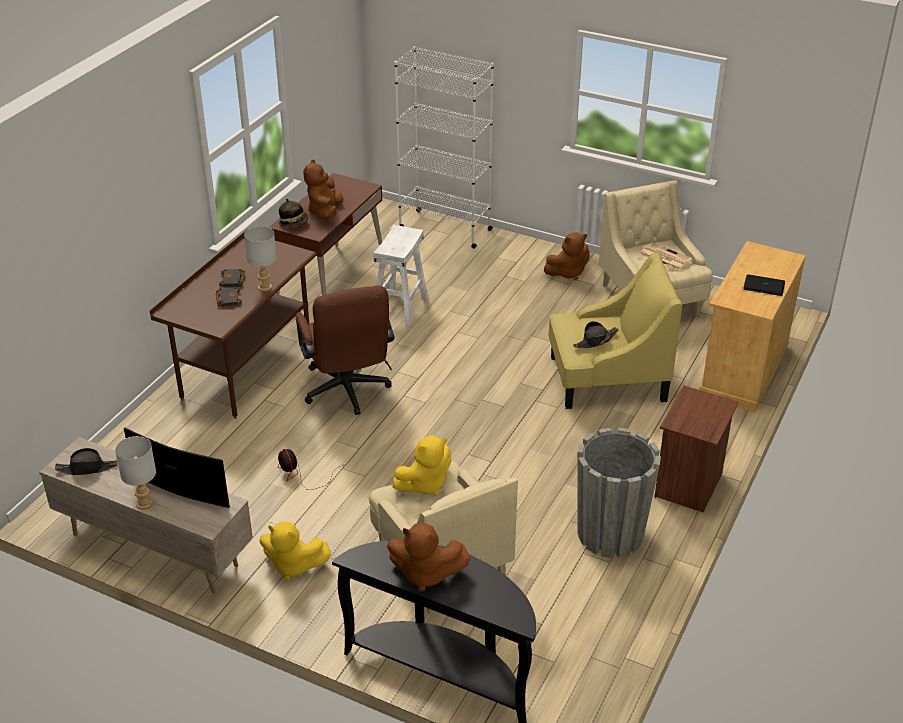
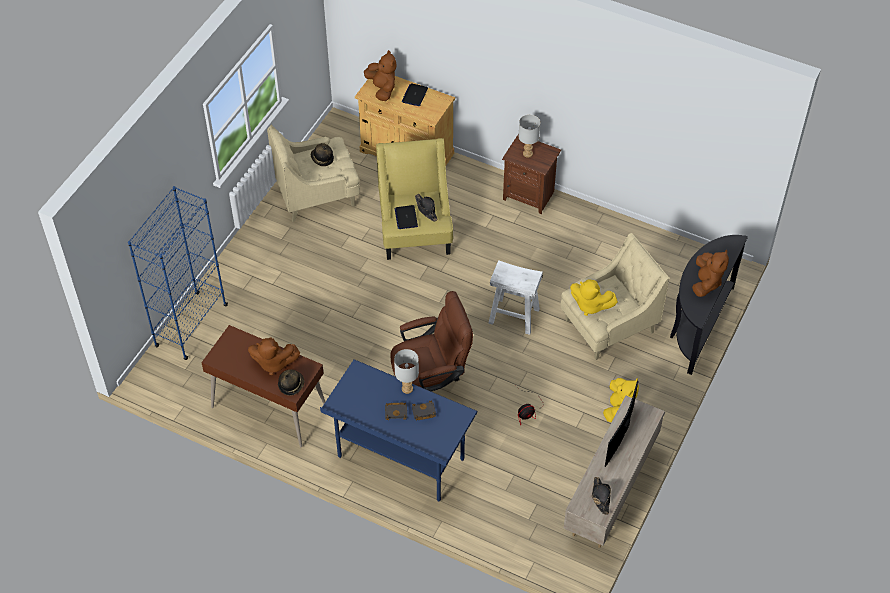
camera: 90 degrees left, 15 degrees up
grey table lamp [115,436,156,510] -> grey table lamp moved to [518,115,540,158]
brown desk [150,229,317,419] -> blue desk [320,359,477,502]
white stool [373,225,428,326] -> white stool moved to [488,260,543,335]
yellow plush toy [392,435,451,496] -> yellow plush toy turned 150 degrees clockwise [570,279,618,316]
white bookcase [394,46,494,249] -> blue bookcase [128,186,228,360]
brown plush toy [544,232,590,280] -> brown plush toy moved to [364,50,396,101]
grey planter [578,427,661,558] -> none
newspaper [640,242,692,270] -> hat [311,143,334,166]
none -> laptop [395,205,418,229]

